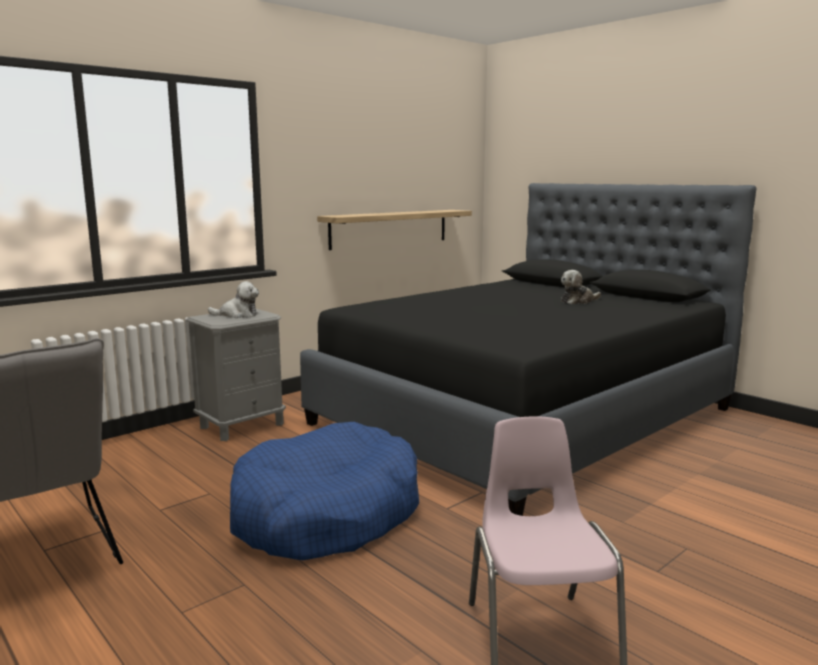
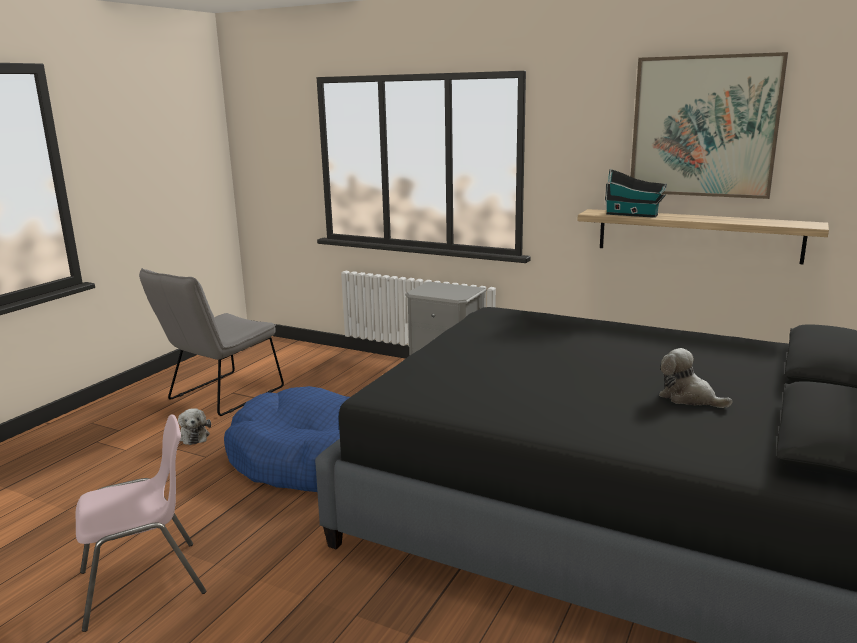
camera: 70 degrees right, 5 degrees up
plush toy [208,281,259,318] -> plush toy moved to [178,408,211,445]
none -> toy house [605,168,667,218]
none -> picture [631,52,788,199]

